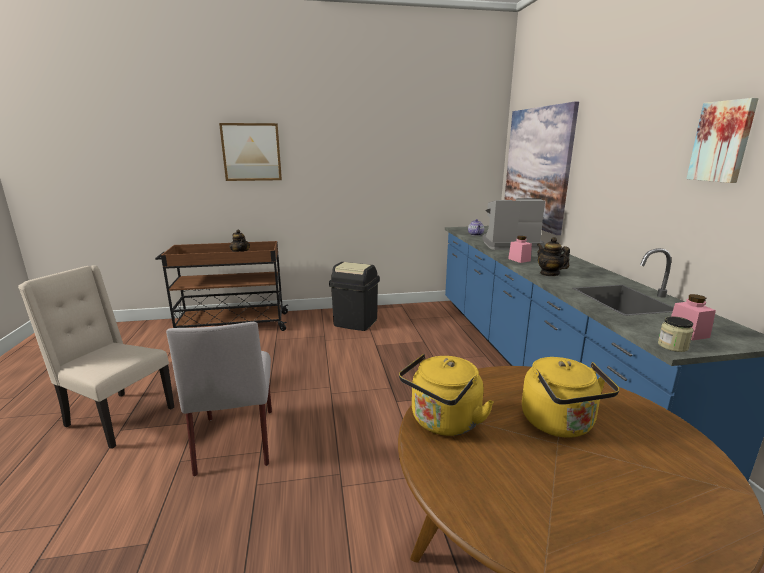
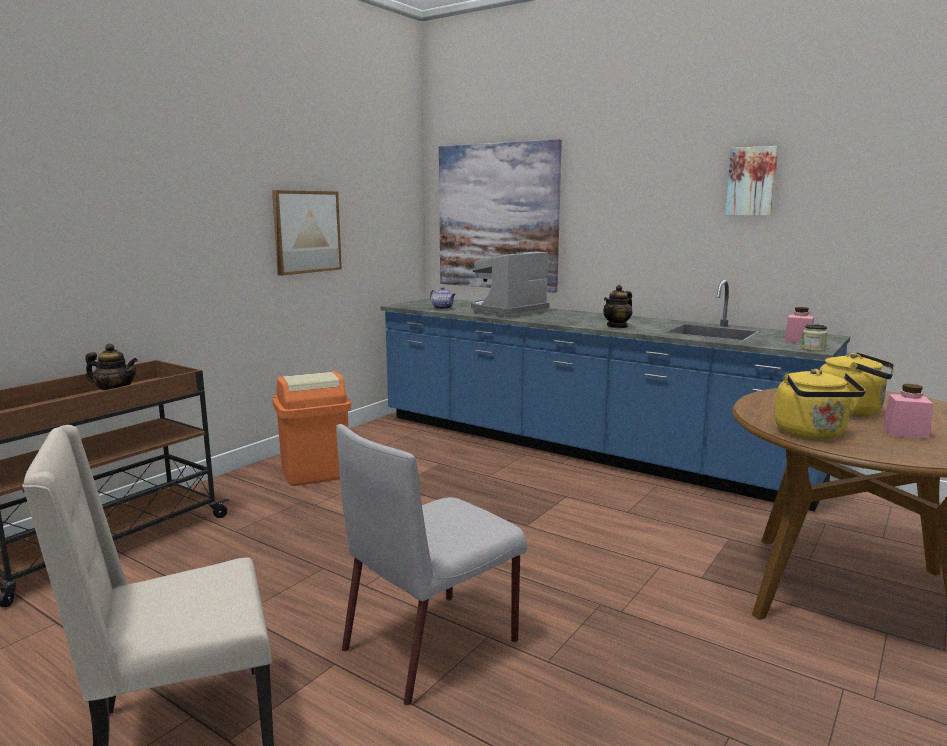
camera: 45 degrees left, 5 degrees down
grey chair [166,322,272,476] -> grey chair turned 105 degrees clockwise [336,424,527,706]
picture [219,123,282,181] -> picture moved to [272,190,342,276]
black trash can [329,262,380,331] -> orange trash can [272,371,351,486]
pink jar [508,236,532,263] -> pink jar moved to [883,384,933,439]
teapot [537,237,570,276] -> teapot turned 60 degrees counterclockwise [603,285,632,329]

